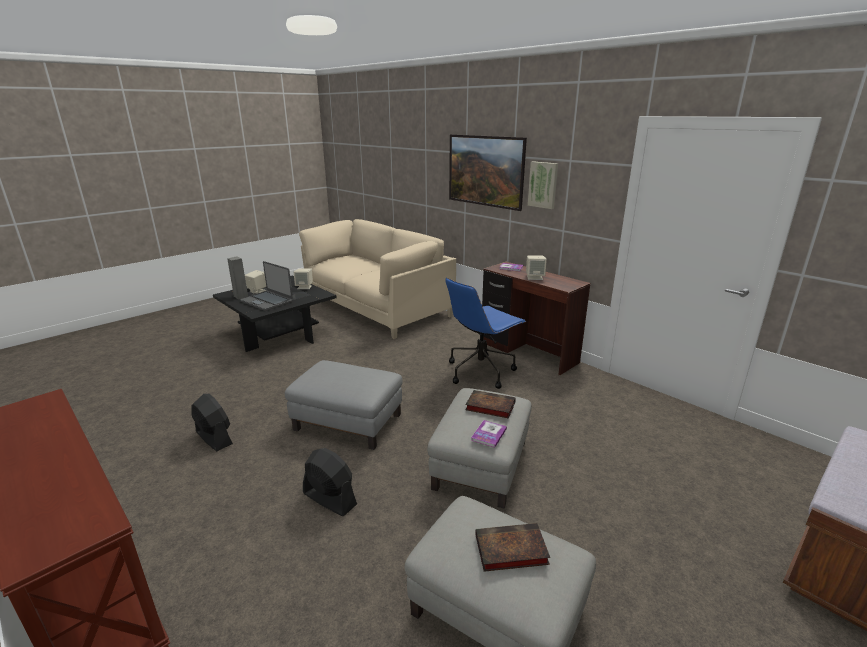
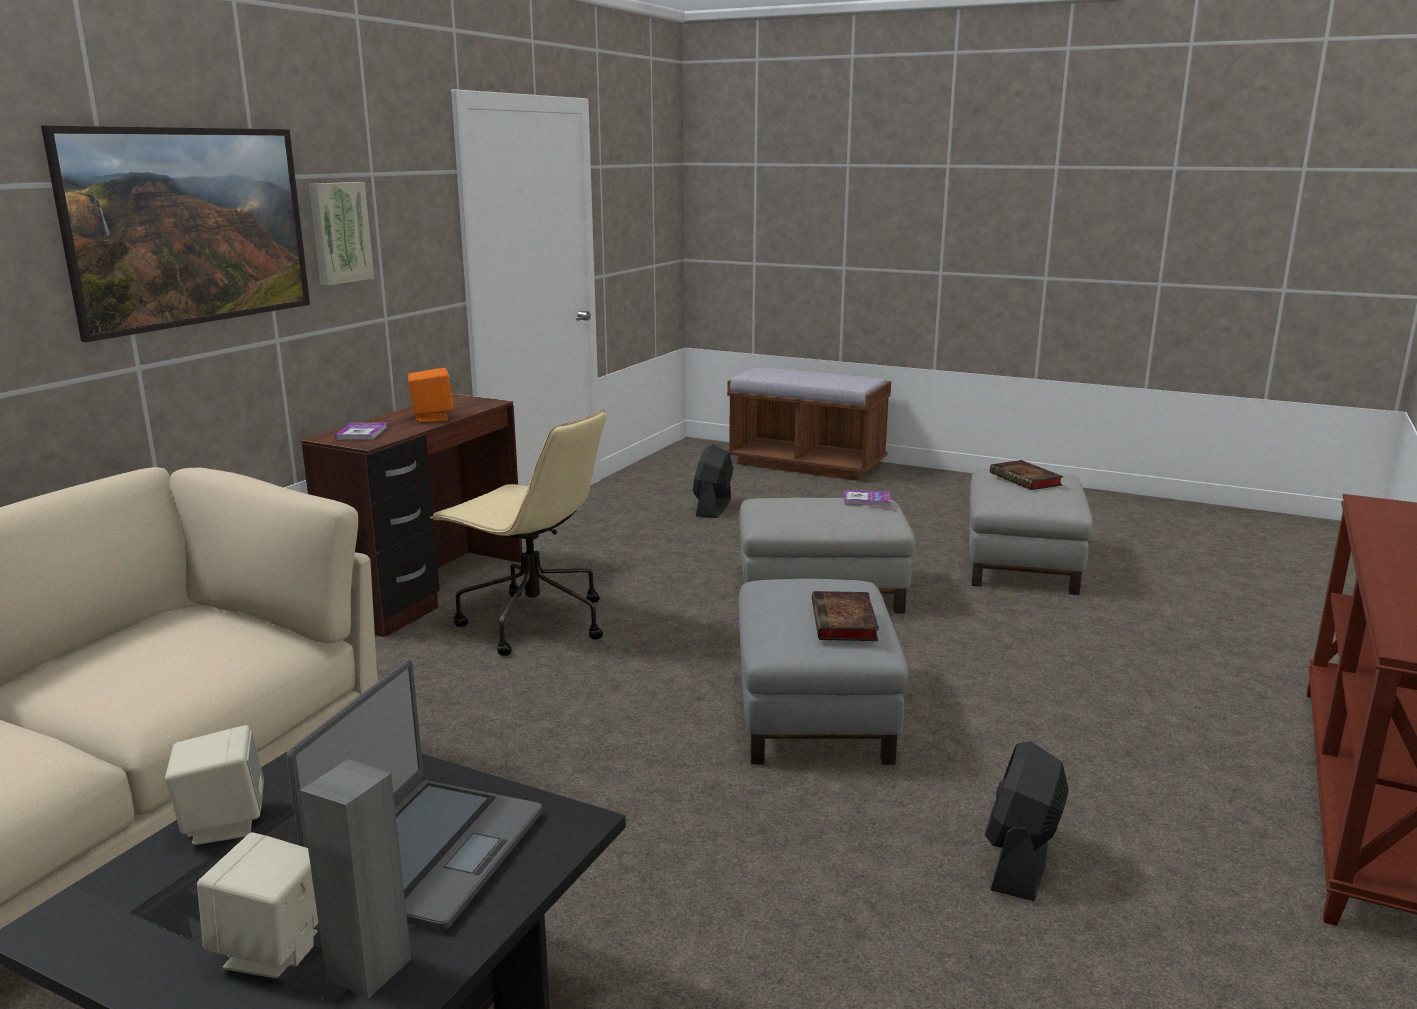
camera: 110 degrees left, 5 degrees down
black fan [303,448,357,516] -> black fan moved to [693,444,733,518]
blue office chair [445,277,527,389] -> beige office chair [430,409,606,656]
book [465,390,516,419] -> book moved to [812,591,879,641]
beige speaker [526,255,547,280] -> orange speaker [408,368,454,422]

